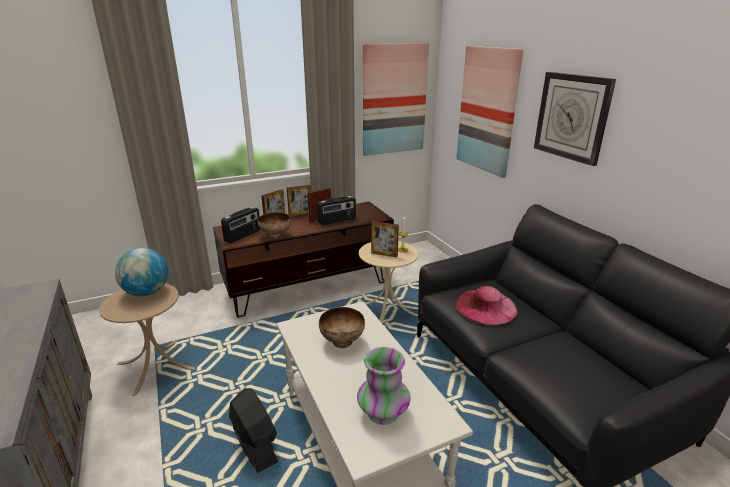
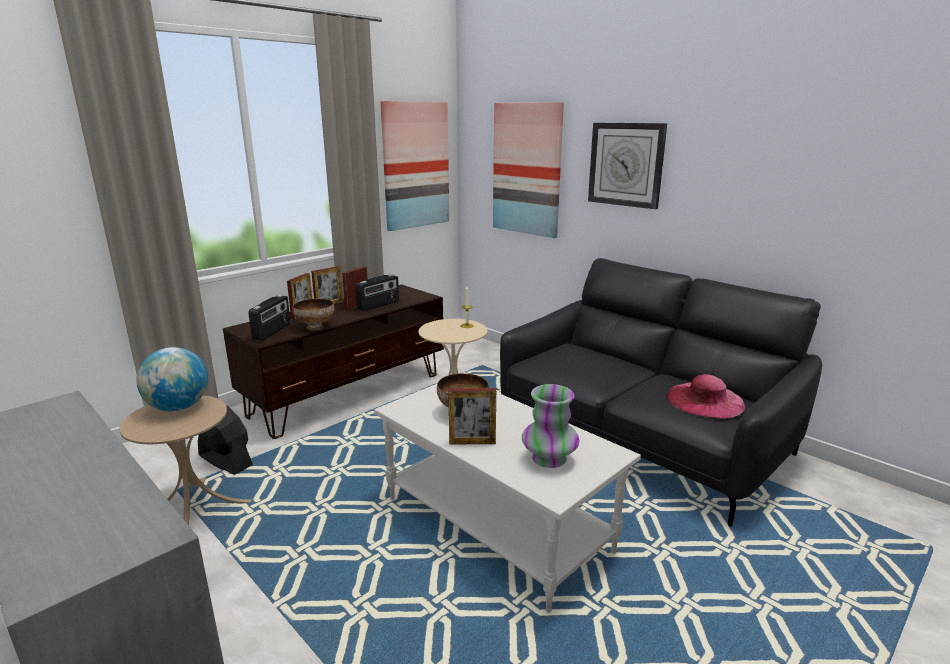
camera: 20 degrees left, 5 degrees down
black fan [229,388,278,473] -> black fan moved to [198,405,253,475]
picture frame [371,221,399,257] -> picture frame moved to [448,388,496,445]
pink hat [455,286,518,325] -> pink hat moved to [667,374,745,419]

